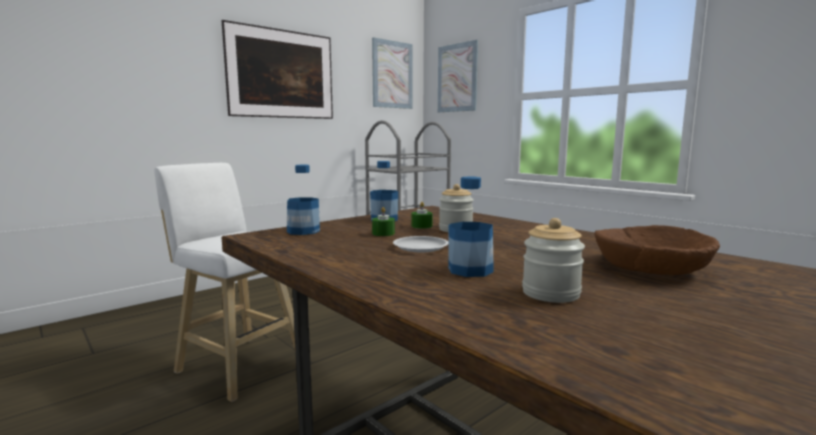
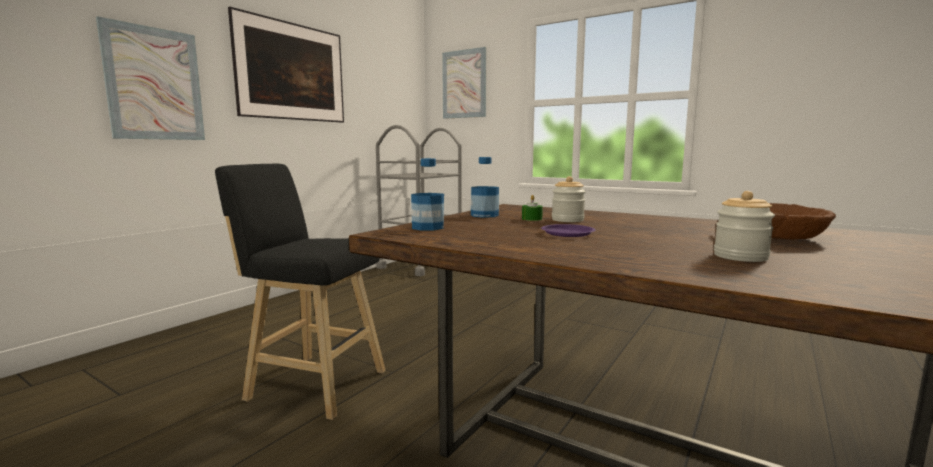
camera: 15 degrees left, 0 degrees up
white stool [154,163,296,402] -> black stool [215,164,385,420]
picture [372,37,413,109] -> picture moved to [96,16,205,140]
green candle [372,207,395,236] -> none
white plate [393,236,448,252] -> purple plate [541,224,596,237]
bottle [448,177,494,277] -> none

